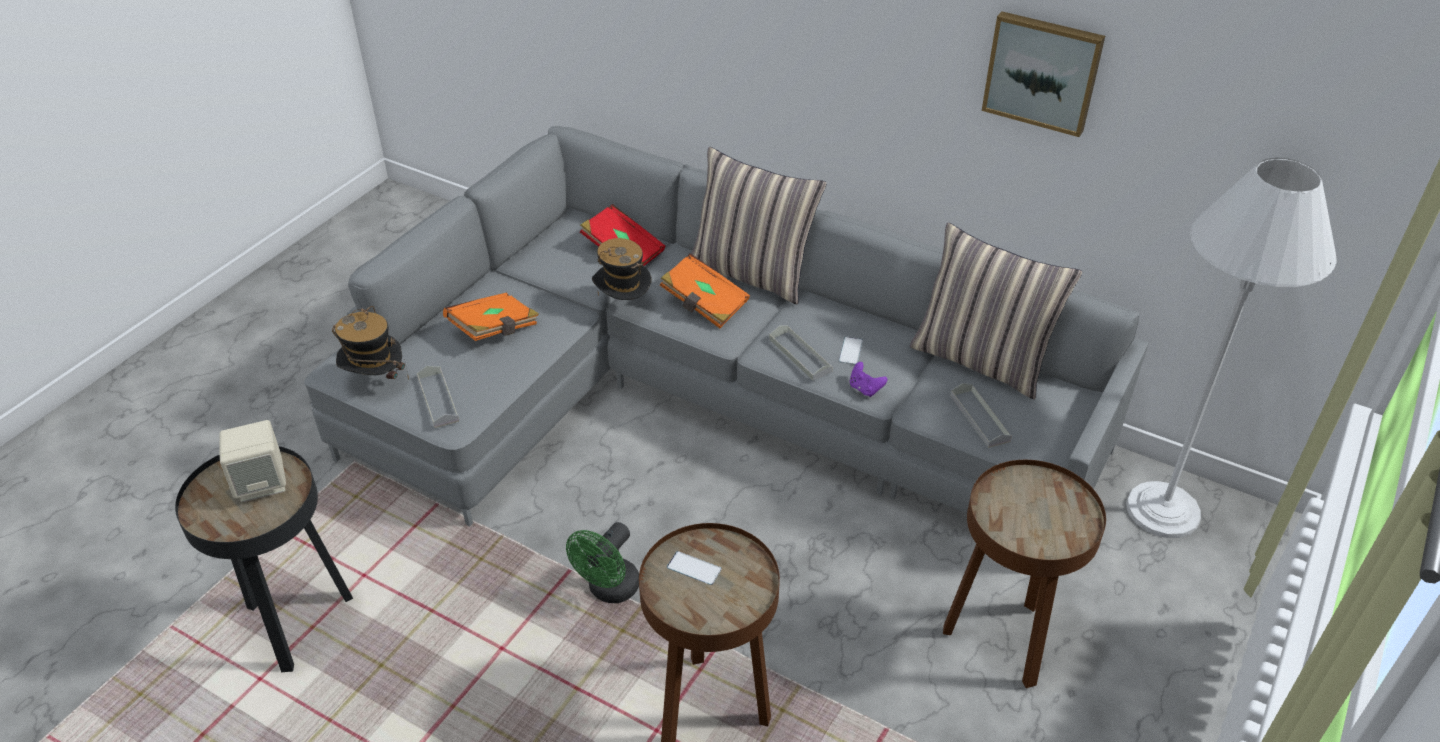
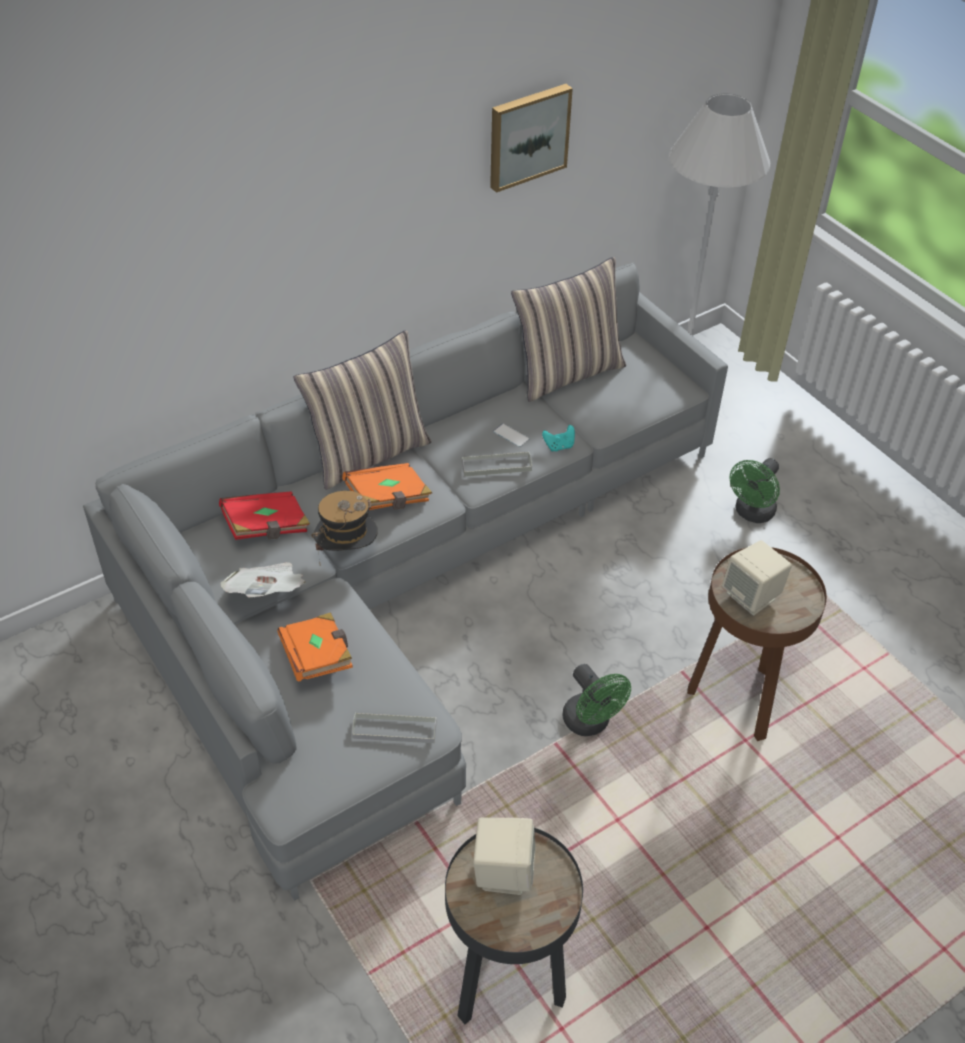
camera: 65 degrees left, 5 degrees up
hat [332,306,409,380] -> none
phone [667,551,722,585] -> beige speaker [722,540,792,615]
purple game controller [850,362,888,397] -> turquoise game controller [542,425,575,451]
brown side table [943,460,1106,688] -> green fan [730,458,780,523]
grey tray [950,383,1012,448] -> none
none -> newspaper [220,562,306,597]

